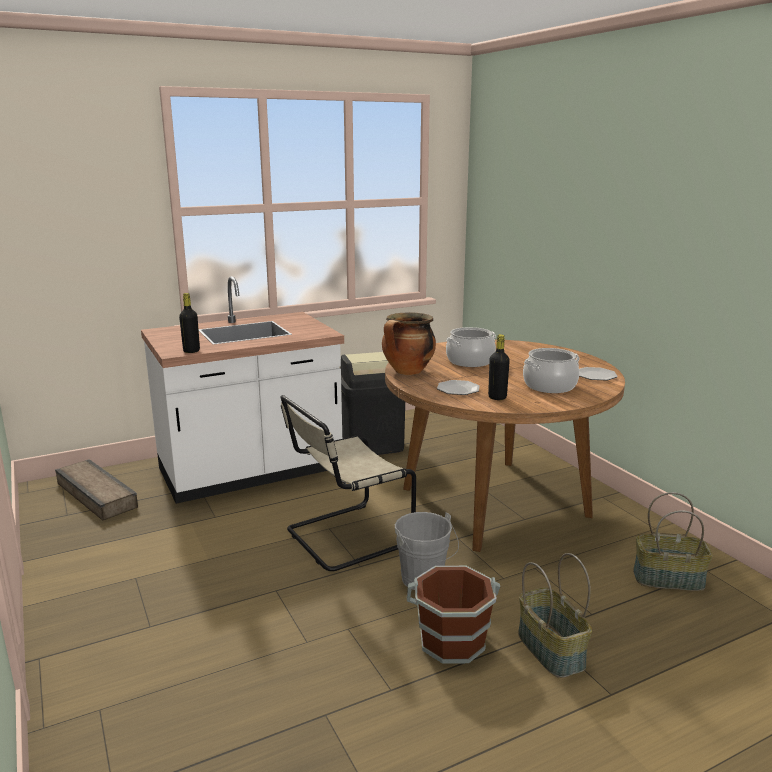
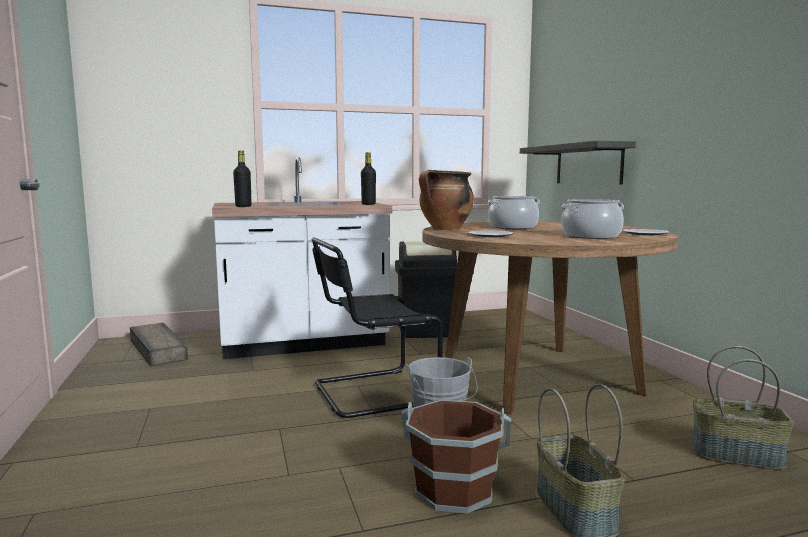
camera: 10 degrees right, 10 degrees down
beige chair [280,395,416,571] -> black chair [312,237,443,418]
black bottle [488,334,510,400] -> black bottle moved to [361,152,376,205]
none -> shelf [520,141,636,185]

